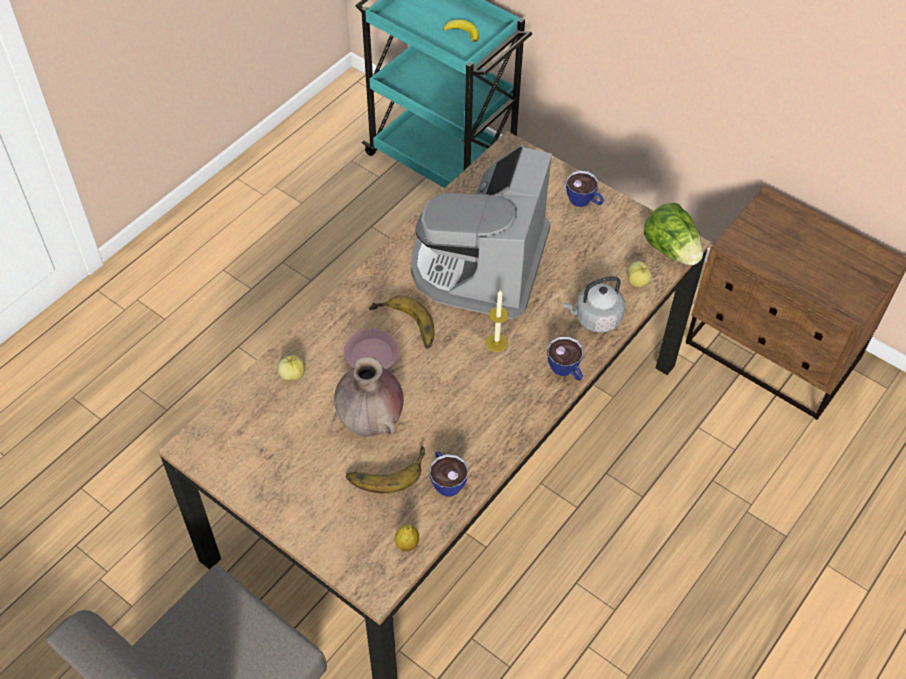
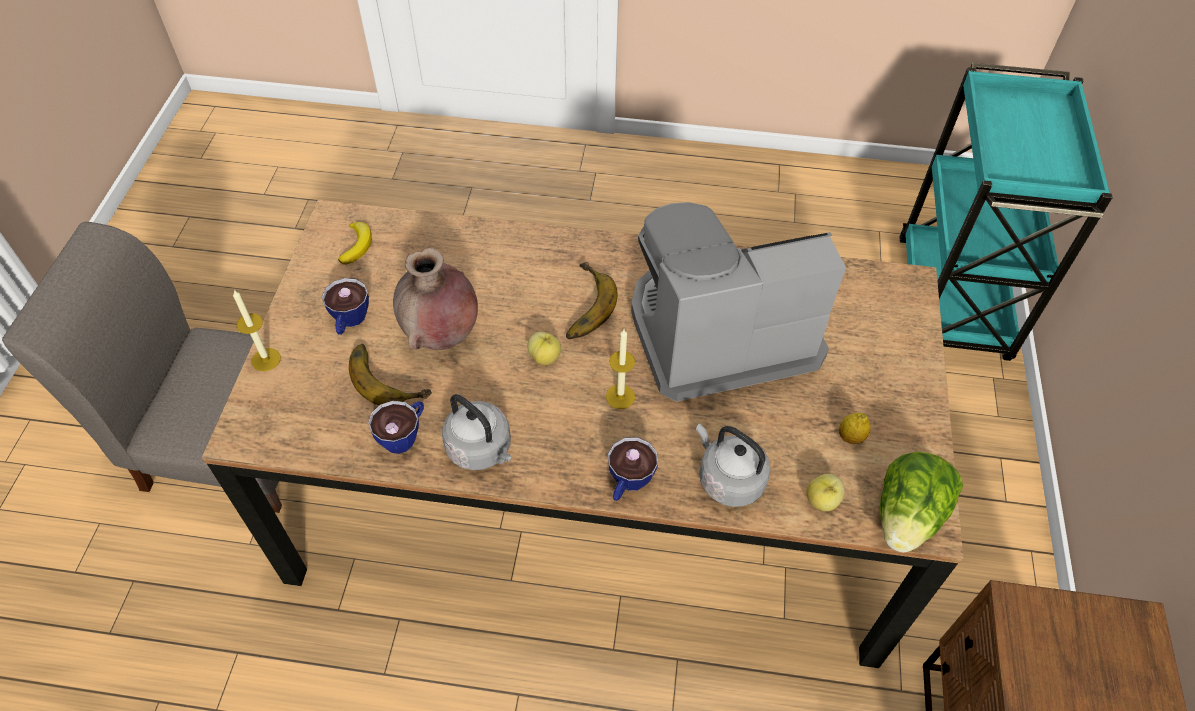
camera: 60 degrees right, 0 degrees up
apple [277,355,305,380] -> apple moved to [527,332,561,365]
pink plate [344,329,399,369] -> none
lemon [395,524,419,552] -> lemon moved to [839,413,871,444]
banana [443,19,479,42] -> banana moved to [338,222,372,265]
cup [566,170,604,207] -> cup moved to [322,278,369,335]
none -> candle [233,290,281,371]
none -> grey kettle [442,394,512,470]

